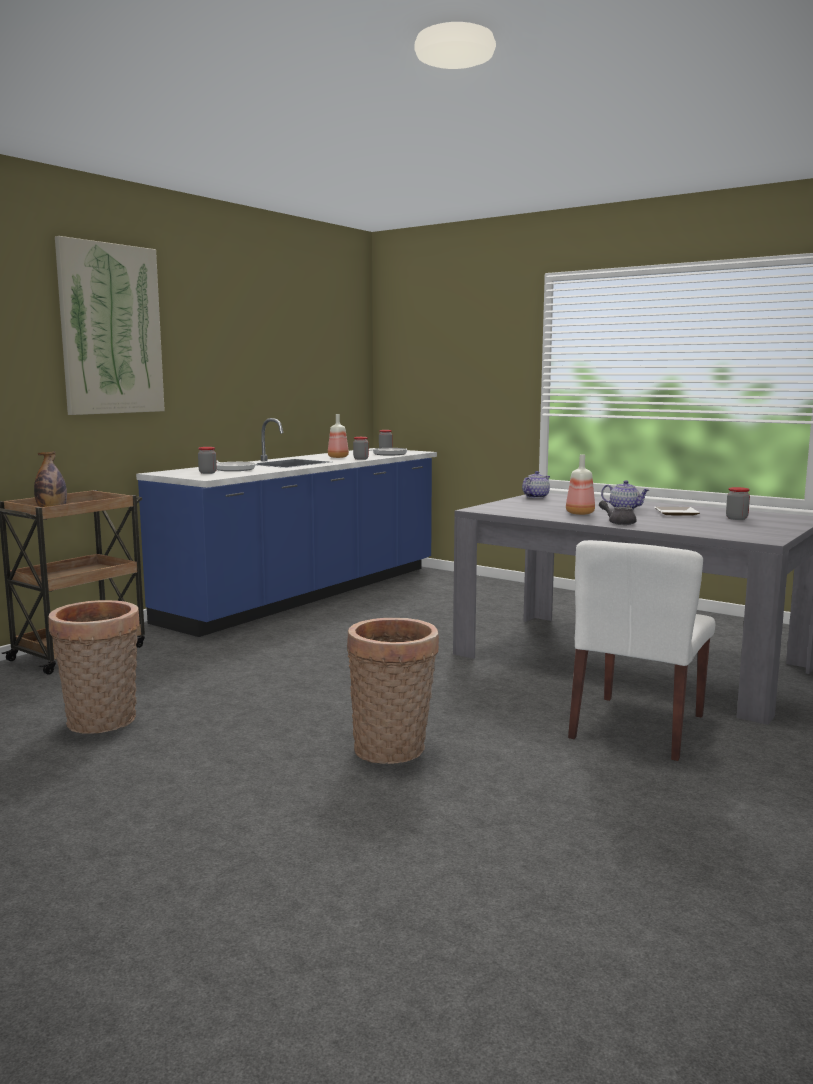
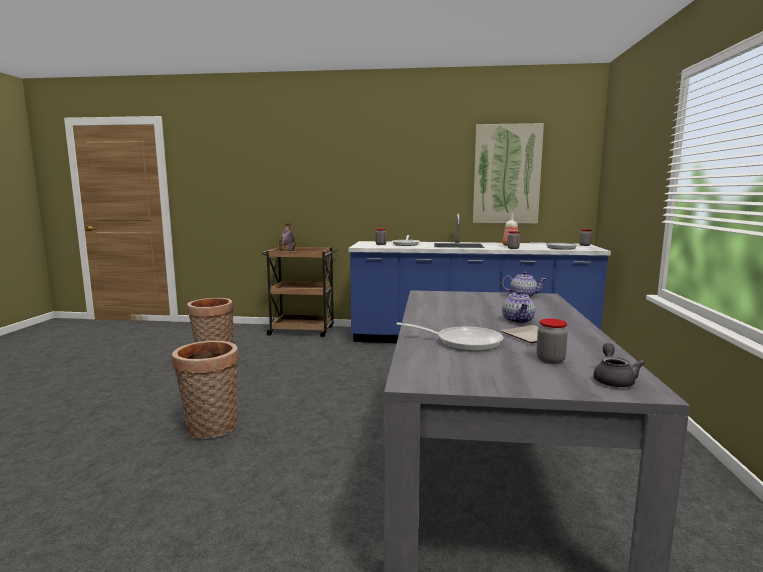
camera: 60 degrees right, 0 degrees up
picture [55,236,165,415] -> picture moved to [473,123,544,224]
bottle [566,454,595,515] -> none
white chair [568,540,715,761] -> none
grey teapot [599,500,637,525] -> grey teapot moved to [593,343,644,387]
none -> frying pan [397,322,504,351]

